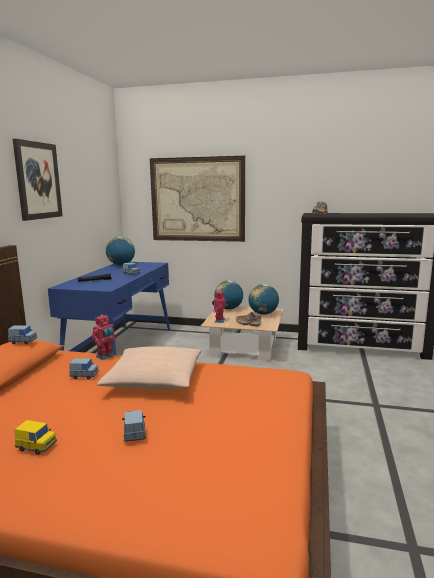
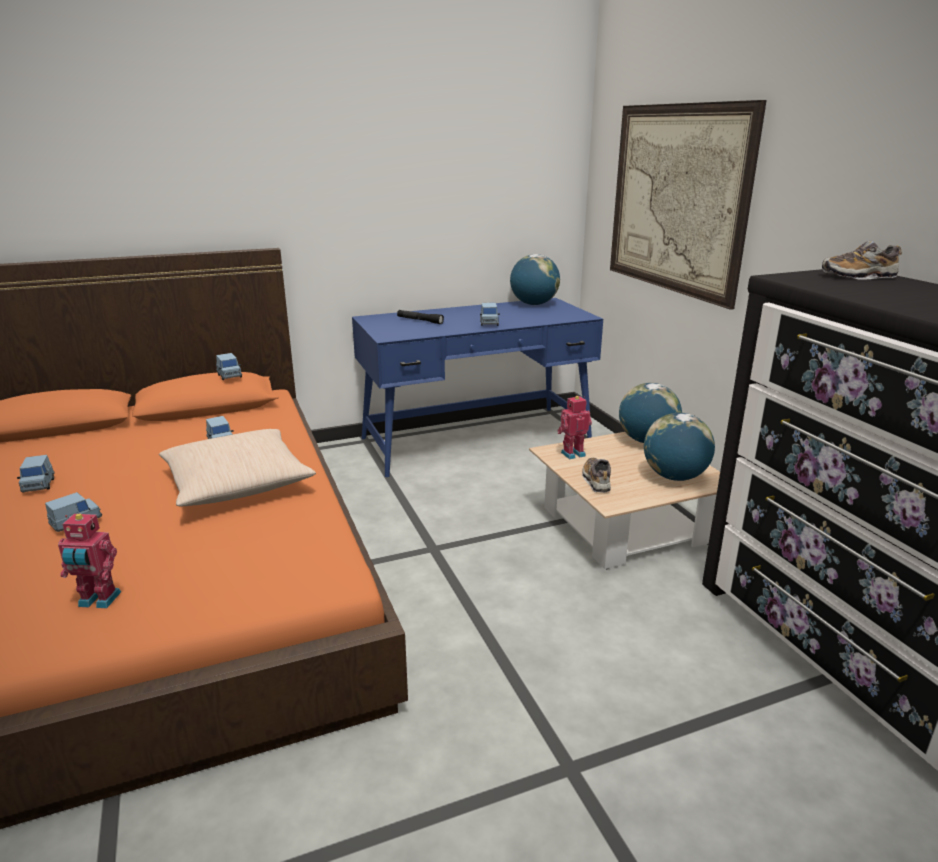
camera: 55 degrees right, 10 degrees up
picture [13,139,63,221] -> none
yellow toy car [15,420,57,455] -> blue toy car [17,455,55,493]
toy robot [92,314,116,360] -> toy robot moved to [58,514,121,608]

